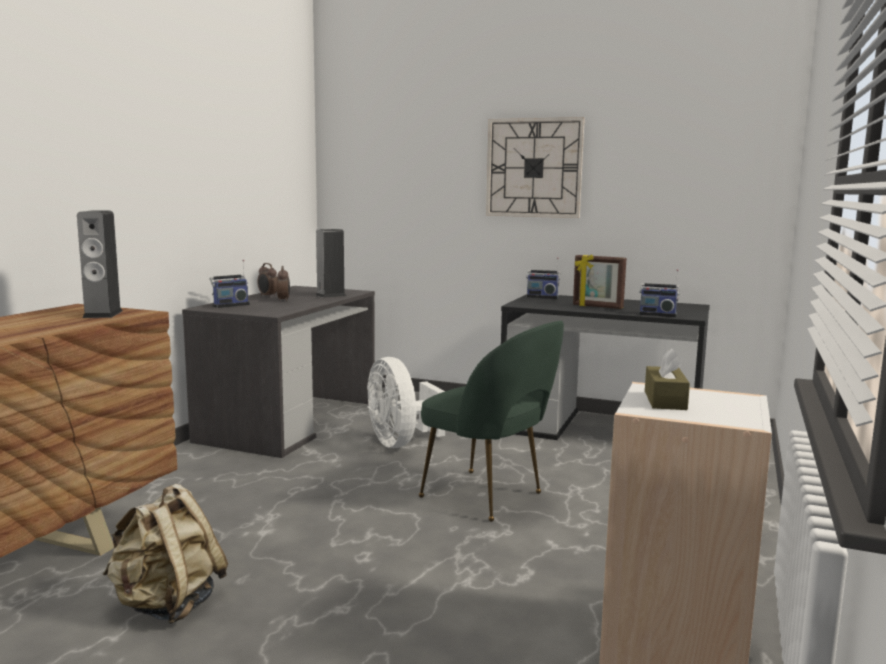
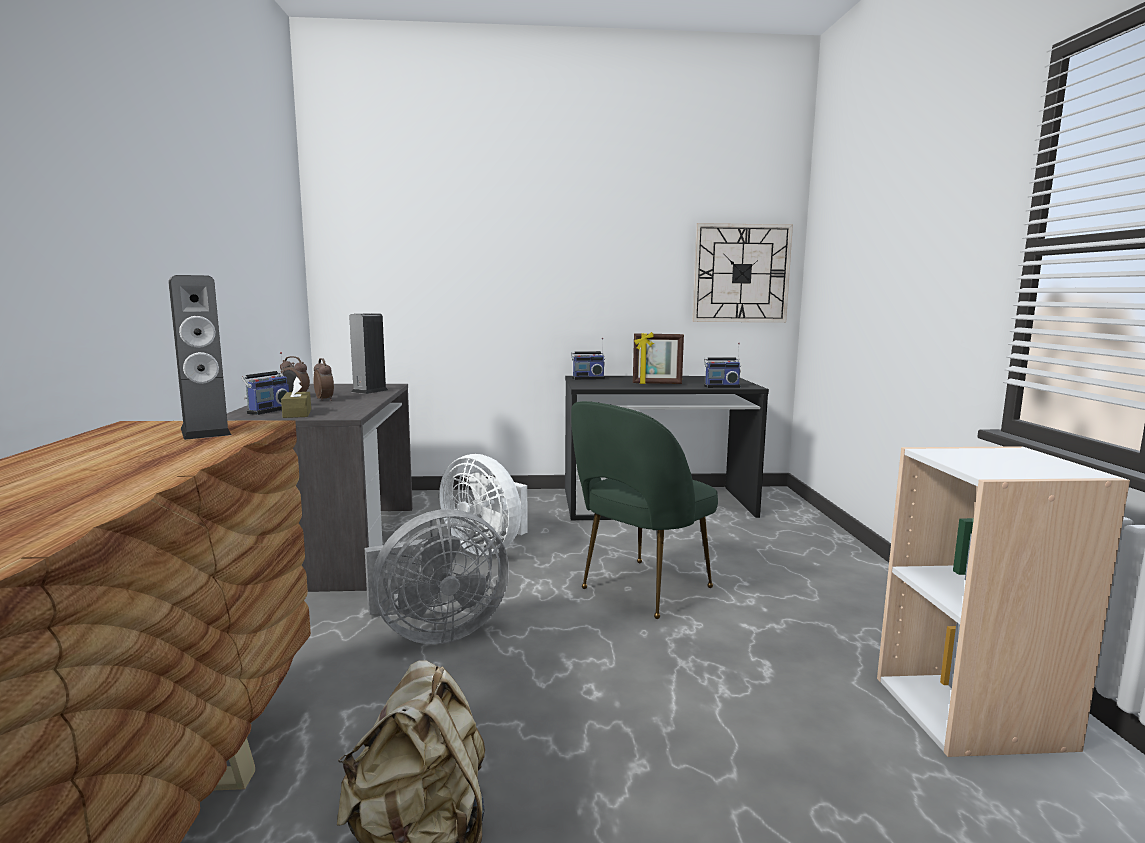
camera: 25 degrees left, 0 degrees up
green chair [419,321,564,522] -> green chair turned 120 degrees clockwise [571,401,718,619]
wall clock [486,117,585,218] -> wall clock moved to [692,223,793,322]
brown tissue box [645,348,690,410] -> brown tissue box moved to [281,377,311,418]
none -> grey fan [365,509,509,644]

